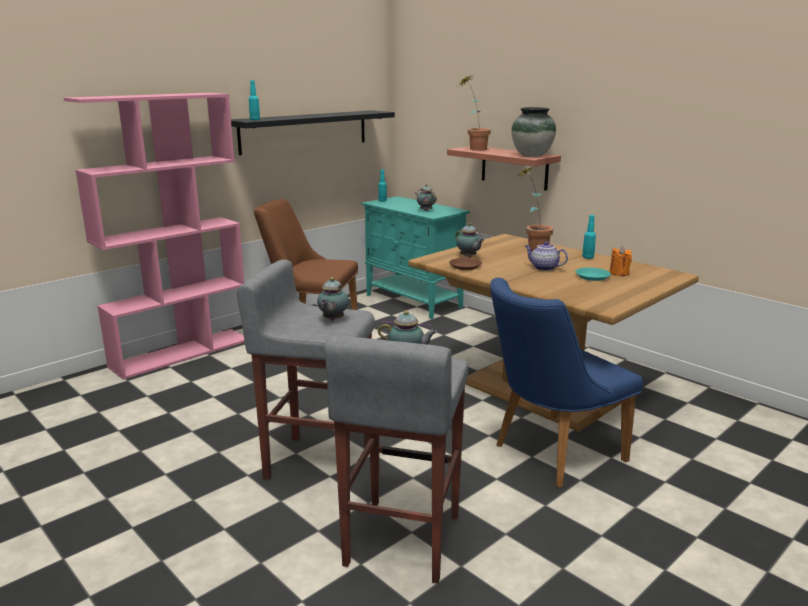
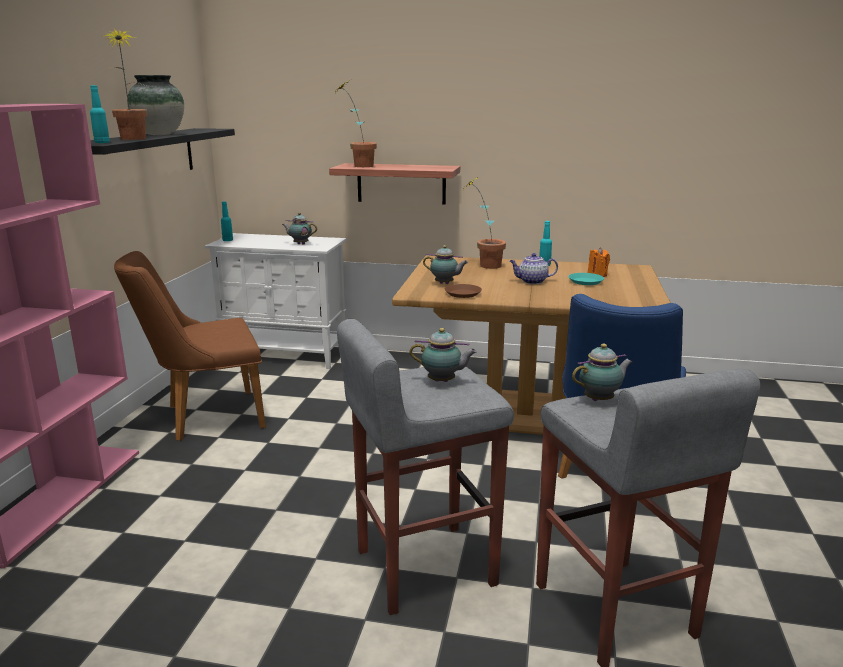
camera: 35 degrees left, 0 degrees up
teapot [317,277,349,321] -> teapot turned 60 degrees counterclockwise [410,328,477,382]
turquoise cabinet [361,196,470,319] -> white cabinet [205,233,346,369]
vase [511,107,556,157] -> vase moved to [127,75,184,135]
none -> potted plant [102,28,147,140]

